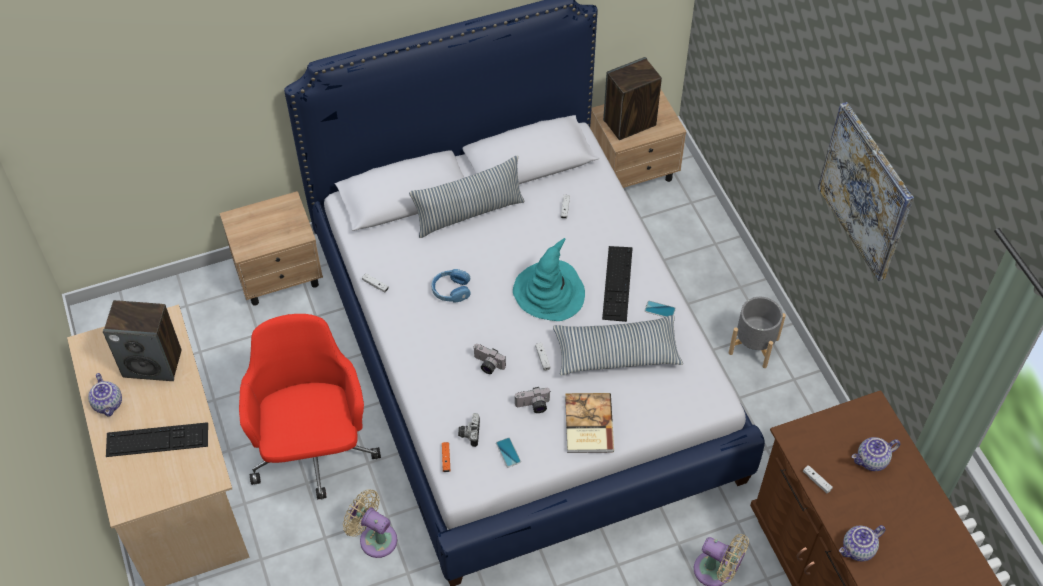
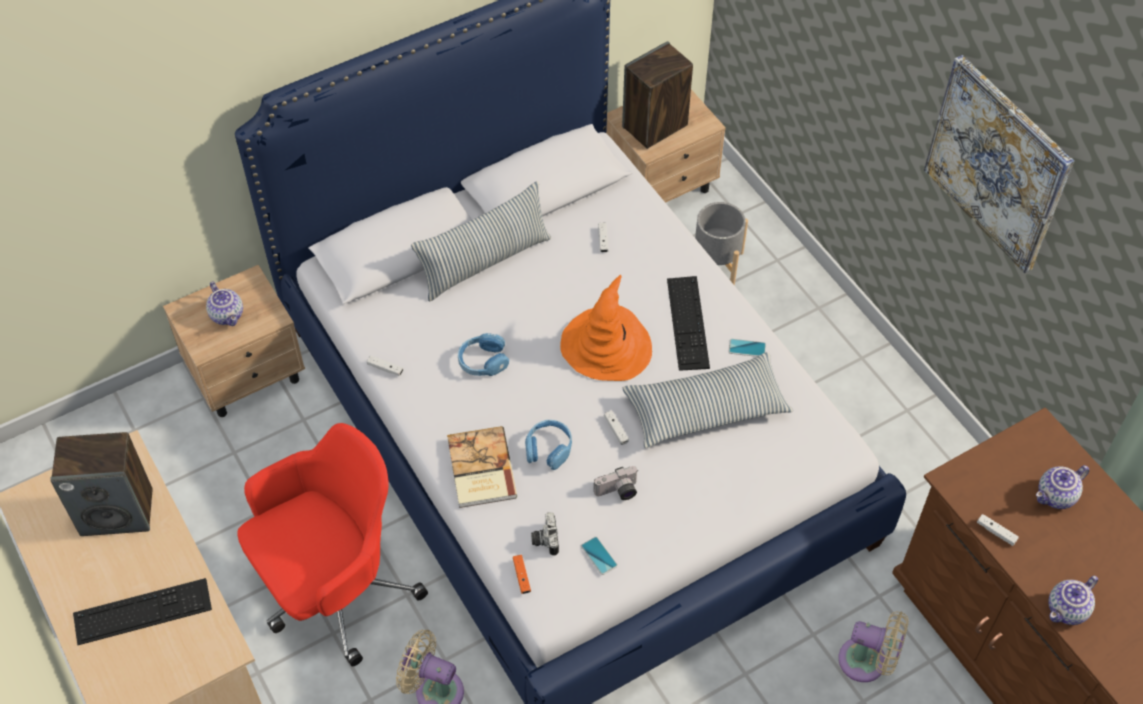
camera: 10 degrees left, 0 degrees up
teapot [88,373,122,416] -> teapot moved to [206,281,243,326]
red office chair [239,314,381,499] -> red office chair turned 75 degrees clockwise [237,423,428,666]
camera [474,344,506,374] -> blue headphones [525,420,572,470]
turquoise hat [513,238,585,321] -> orange hat [560,275,652,381]
book [565,393,614,453] -> book moved to [447,426,517,508]
grey planter [728,297,786,368] -> grey planter moved to [695,202,748,285]

